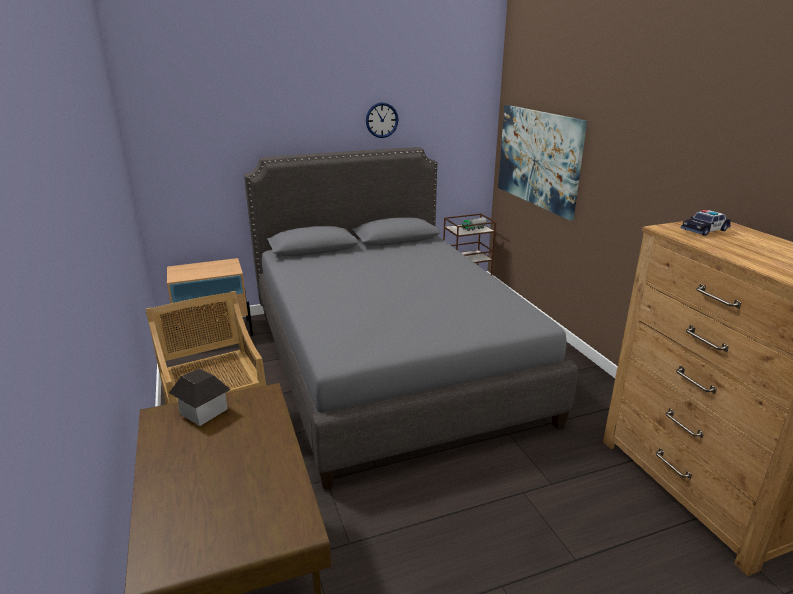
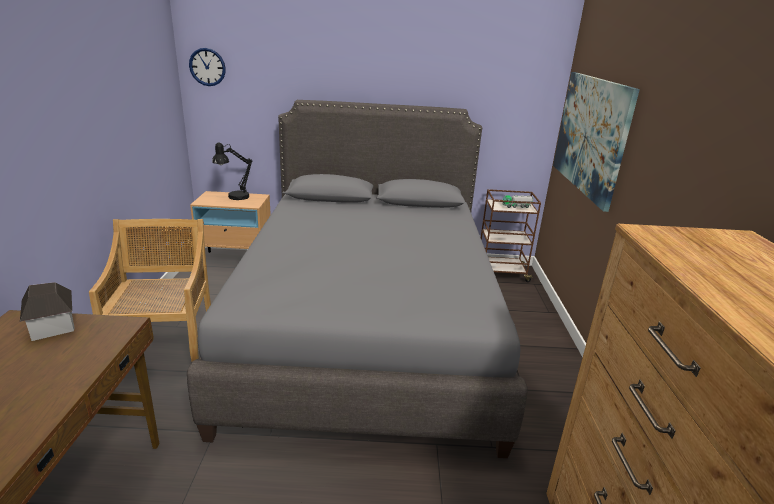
camera: 20 degrees right, 0 degrees up
wall clock [366,102,398,138] -> wall clock moved to [189,48,226,86]
toy car [681,210,731,236] -> none
none -> black table lamp [212,142,253,200]

